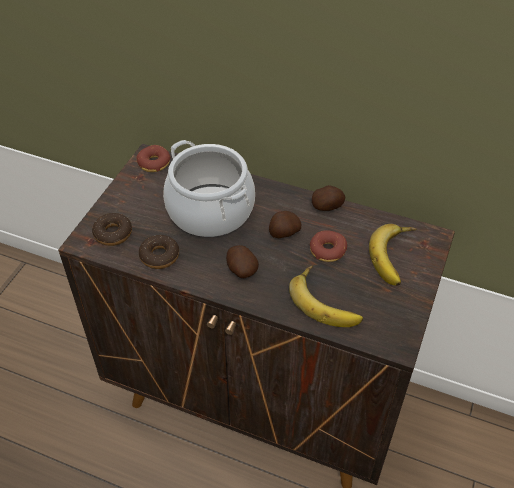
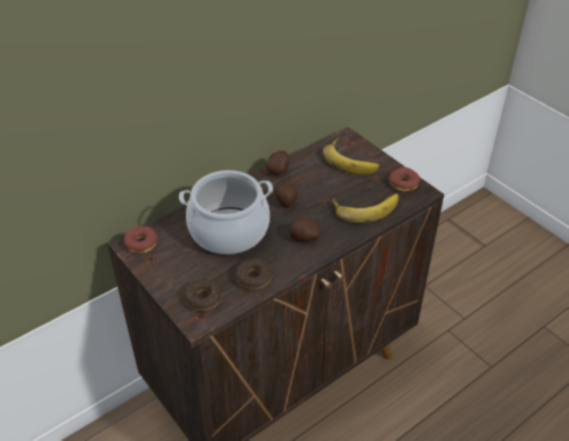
camera: 60 degrees left, 5 degrees down
donut [310,230,347,262] -> donut moved to [389,167,420,192]

